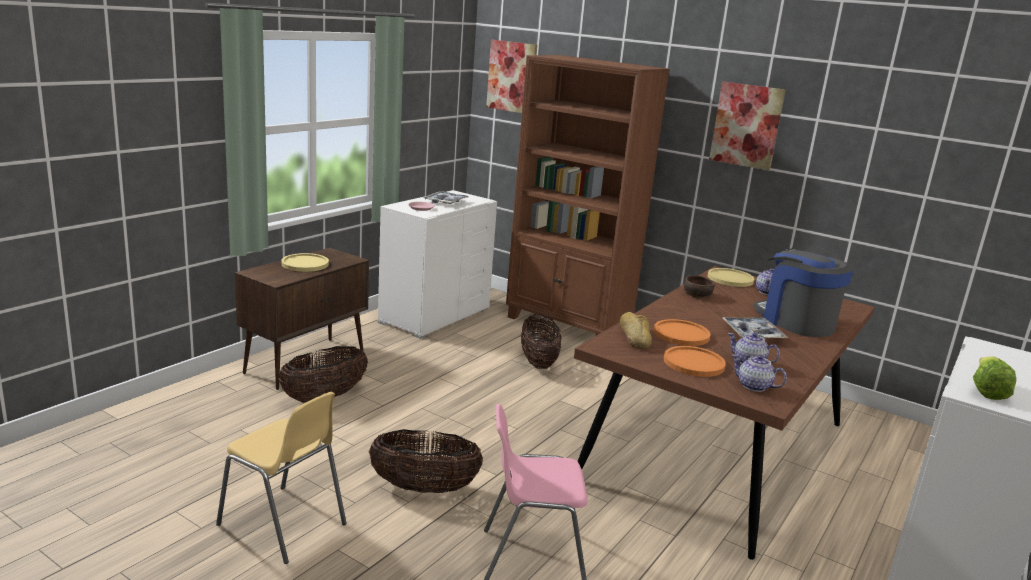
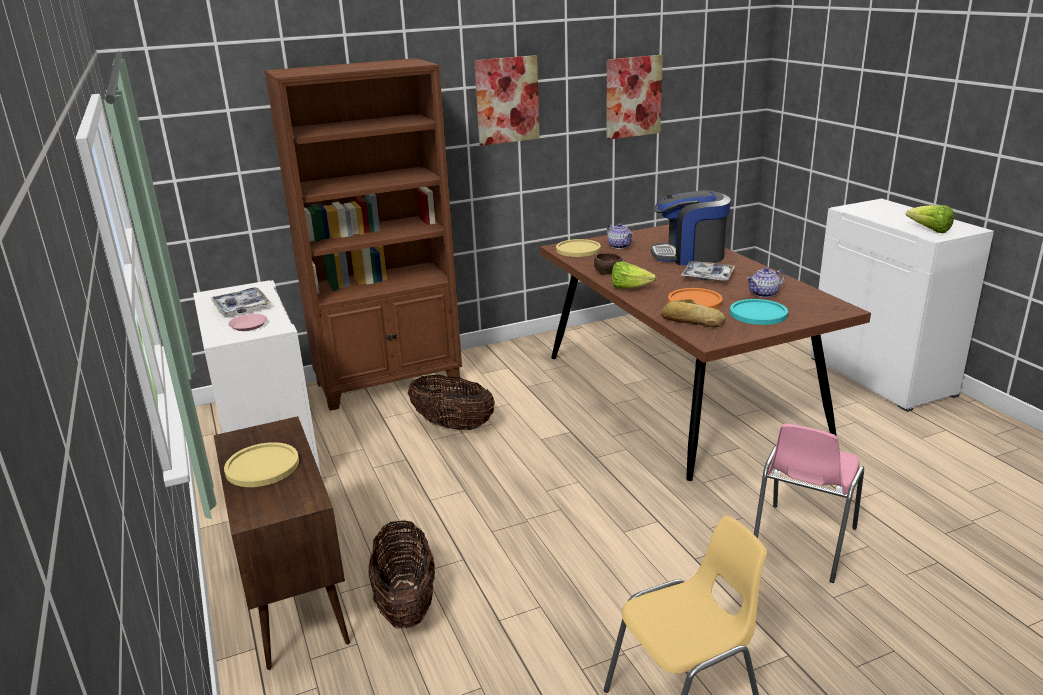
camera: 55 degrees left, 5 degrees up
basket [368,429,483,493] -> none
picture [486,40,537,113] -> picture moved to [606,55,663,140]
orange plate [664,346,726,377] -> turquoise plate [730,299,788,325]
teapot [731,354,787,392] -> none
none -> lettuce [611,261,657,288]

